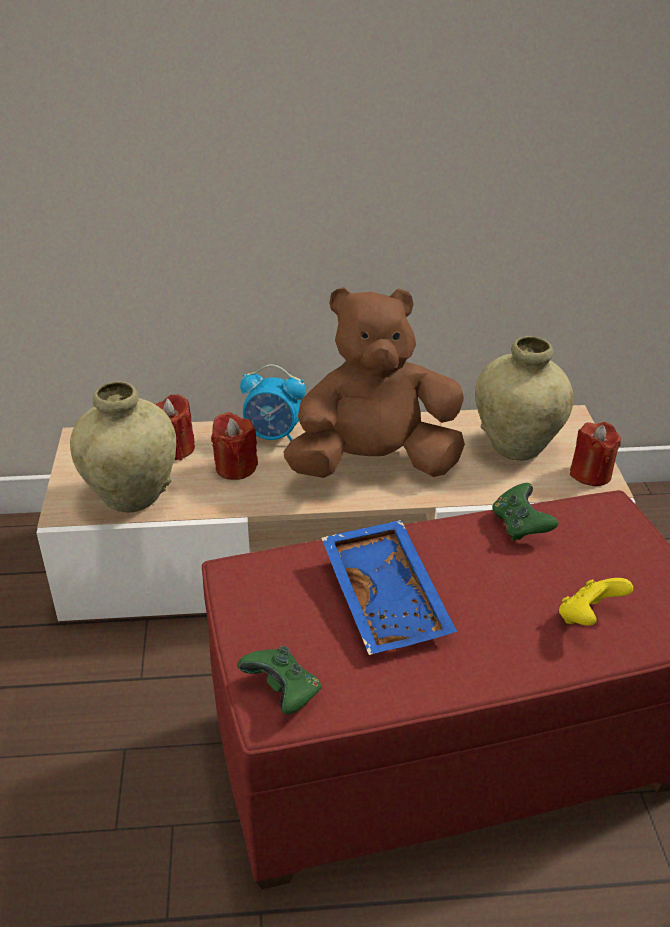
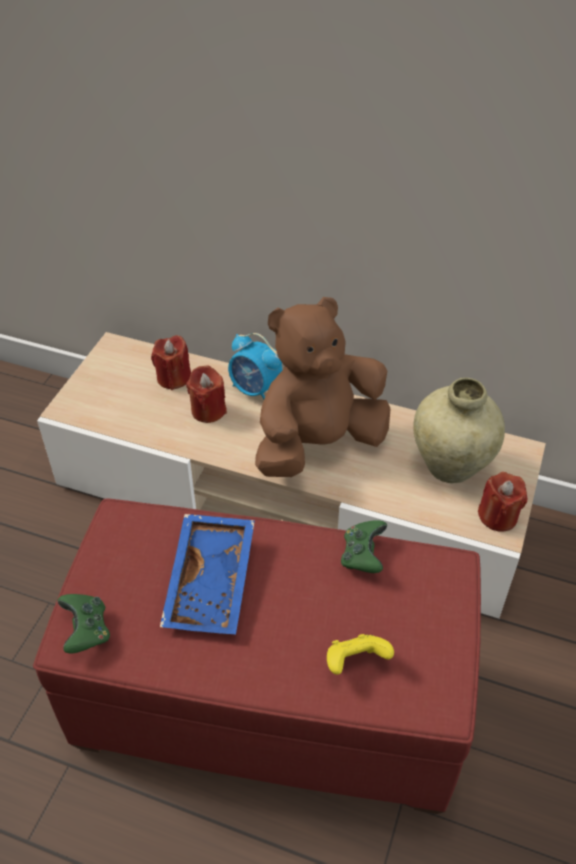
camera: 25 degrees right, 10 degrees up
beige vase [70,381,176,513] -> none
brown plush toy [283,287,465,478] -> brown plush toy turned 45 degrees counterclockwise [255,297,391,477]

